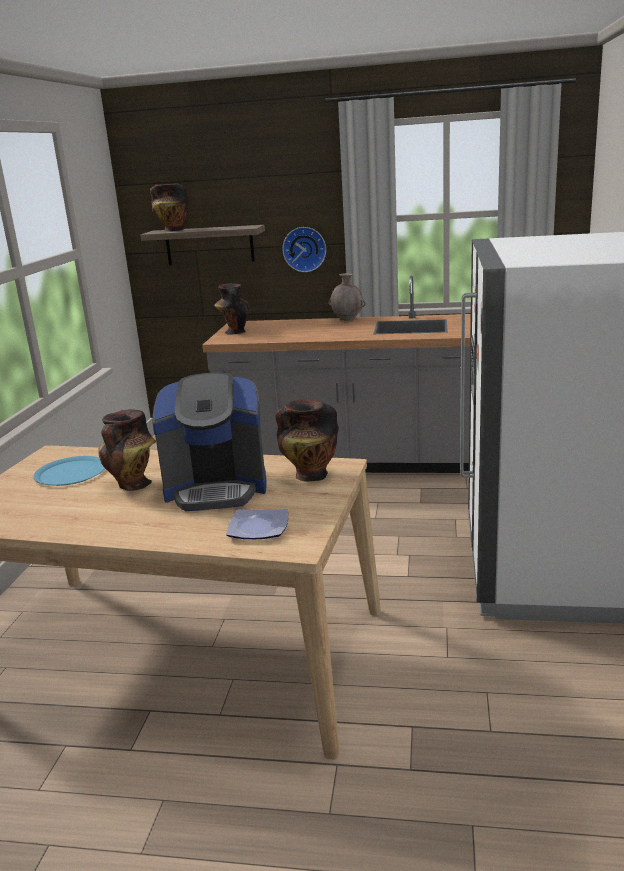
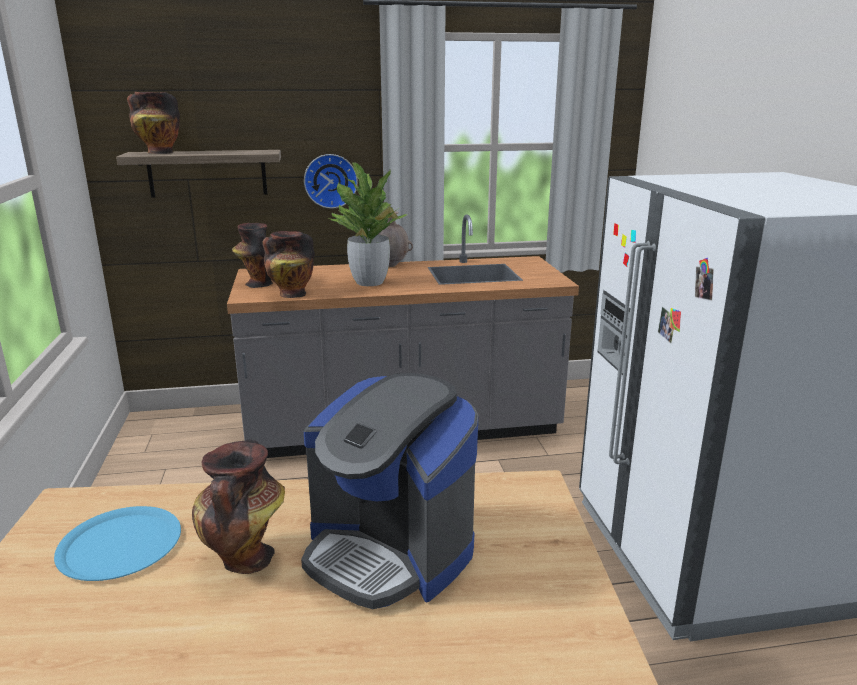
camera: 20 degrees left, 0 degrees up
coffee machine [152,372,267,511] -> coffee machine turned 60 degrees clockwise [301,373,478,609]
plate [226,509,288,539] -> none
vase [275,399,339,482] -> vase moved to [262,231,315,298]
none -> potted plant [326,162,407,286]

